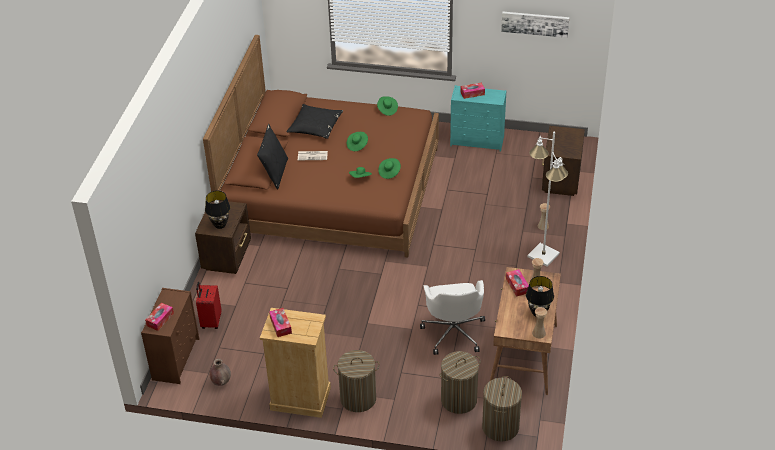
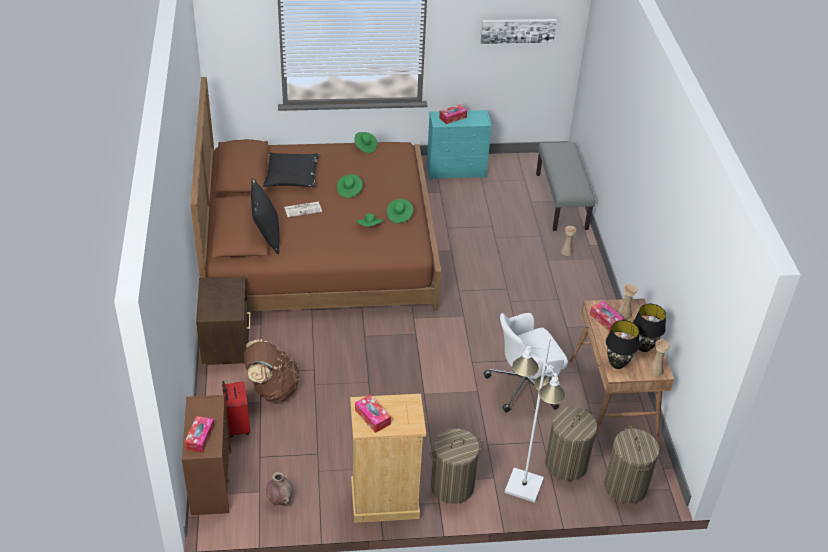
camera: 20 degrees left, 0 degrees up
black table lamp [205,191,230,229] -> black table lamp moved to [606,320,639,369]
white office chair [420,280,485,355] -> white office chair turned 90 degrees clockwise [483,313,568,412]
white floor lamp [527,131,568,266] -> white floor lamp moved to [504,337,566,503]
brown nightstand [542,126,585,196] -> grey bench [536,142,595,231]
none -> brown backpack [244,339,300,402]

